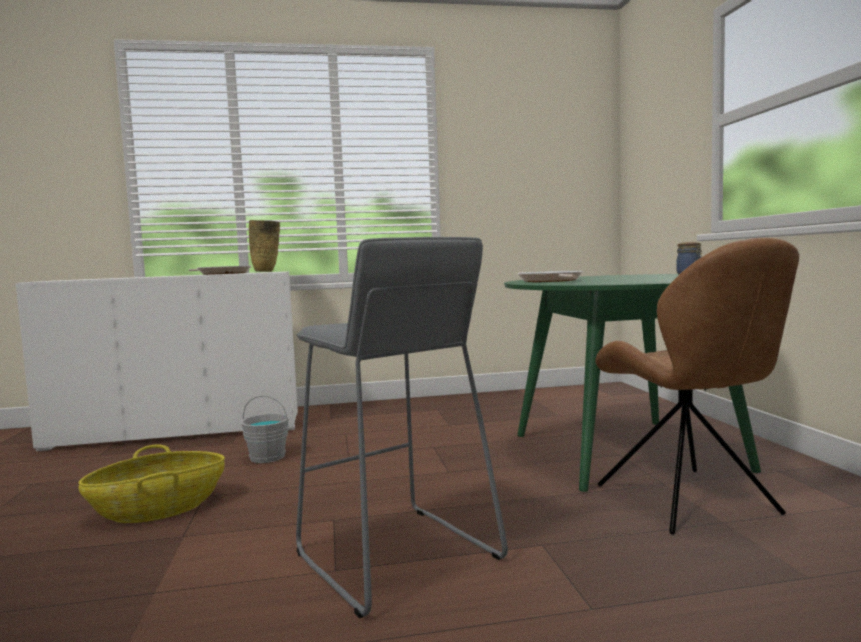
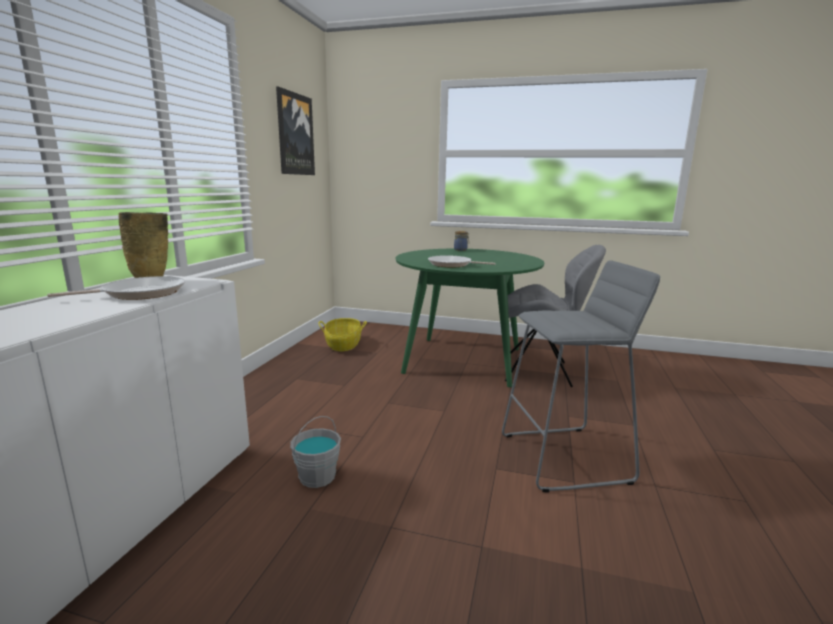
camera: 65 degrees left, 10 degrees up
basket [78,444,225,523] -> basket moved to [319,318,367,351]
brown chair [595,238,799,534] -> grey chair [505,245,606,387]
none -> picture [276,87,315,175]

